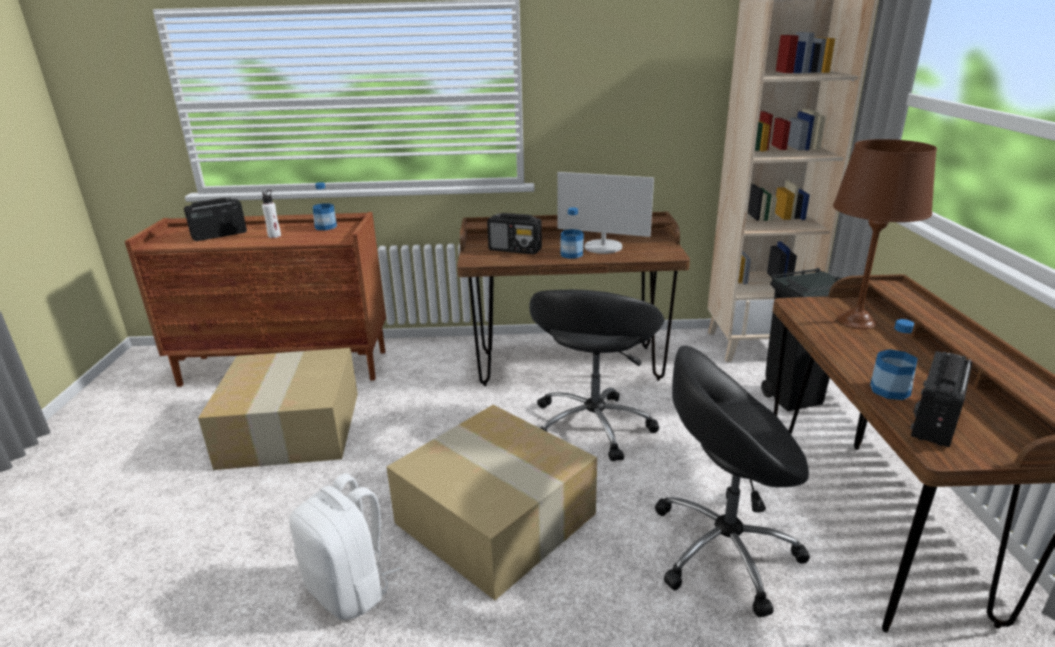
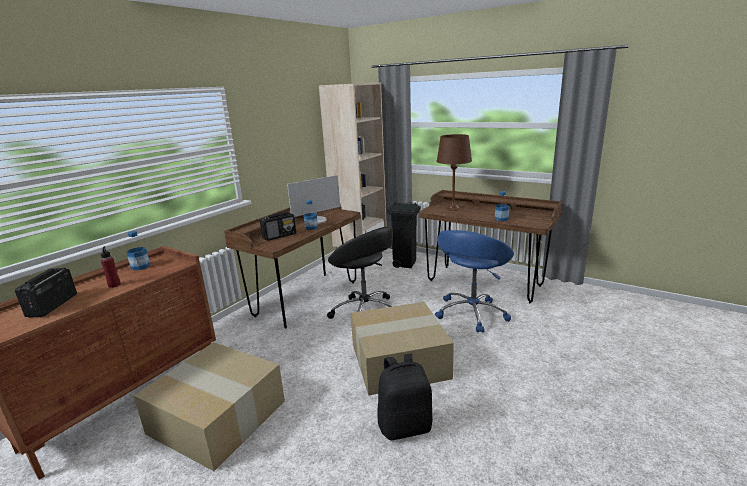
camera: 55 degrees left, 5 degrees down
white bottle [262,190,281,238] -> red bottle [101,246,121,288]
white backpack [289,473,401,620] -> black backpack [378,354,433,440]
black office chair [655,345,810,617] -> blue office chair [435,230,514,332]
radio [910,351,973,447] -> none

